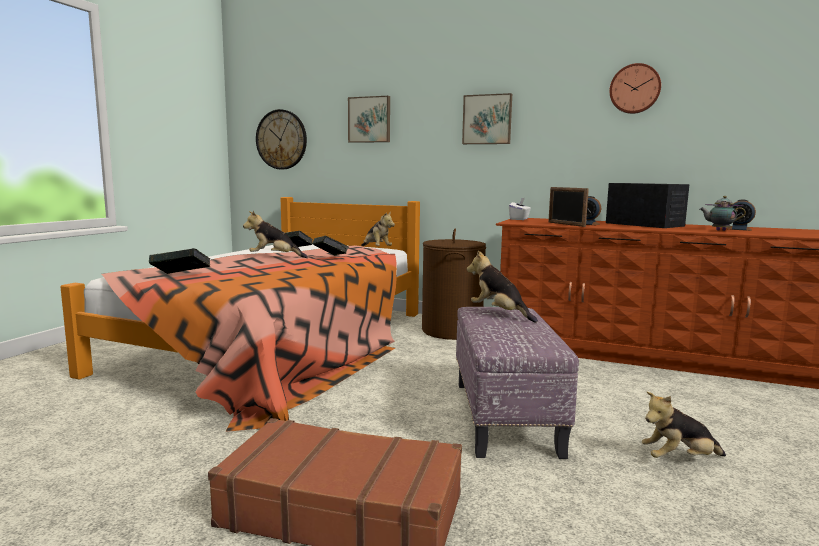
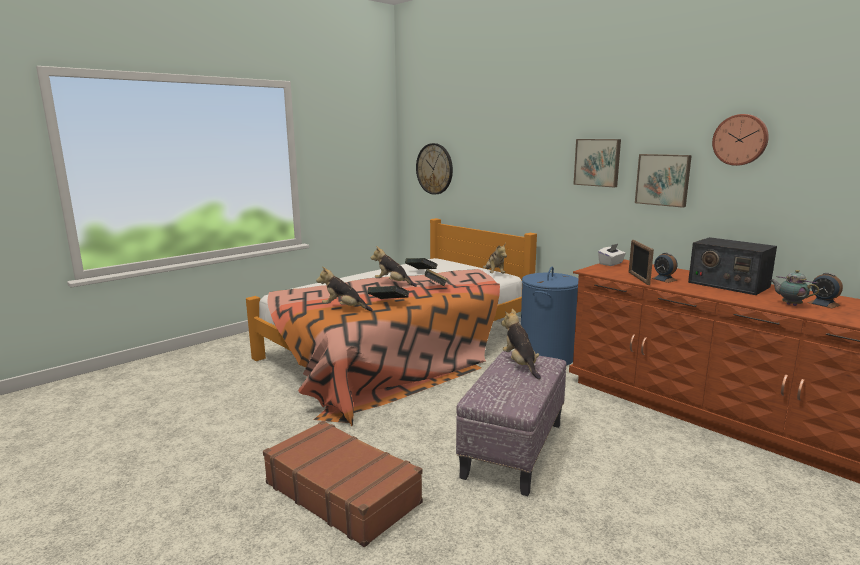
camera: 25 degrees right, 5 degrees up
book [149,248,210,274] -> book moved to [367,286,409,299]
picture [348,96,390,143] -> picture moved to [635,154,692,208]
brown laundry basket [422,229,486,340] -> blue laundry basket [521,266,578,366]
radio [606,183,690,228] -> radio turned 150 degrees clockwise [688,237,777,295]
plush toy [642,392,726,458] -> plush toy moved to [316,266,373,311]

